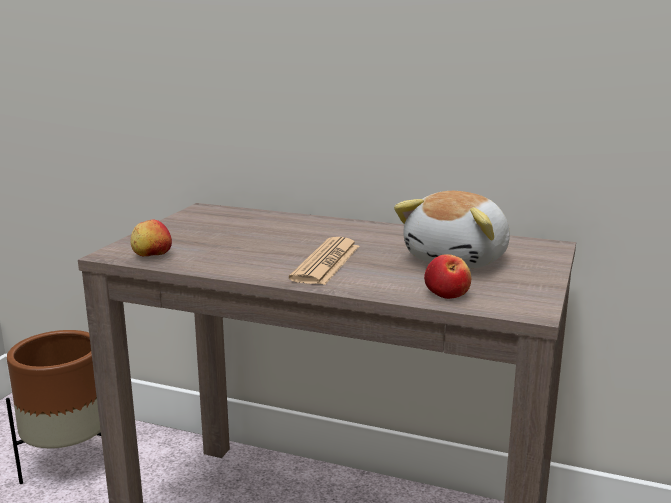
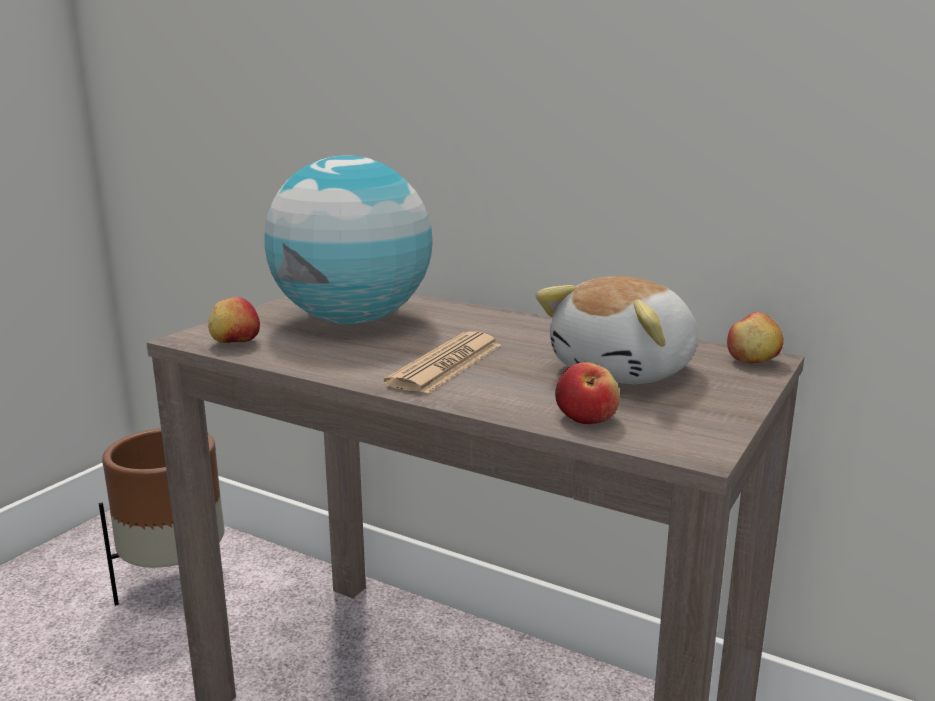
camera: 10 degrees right, 0 degrees up
none -> globe [265,155,433,324]
none -> apple [727,312,784,364]

